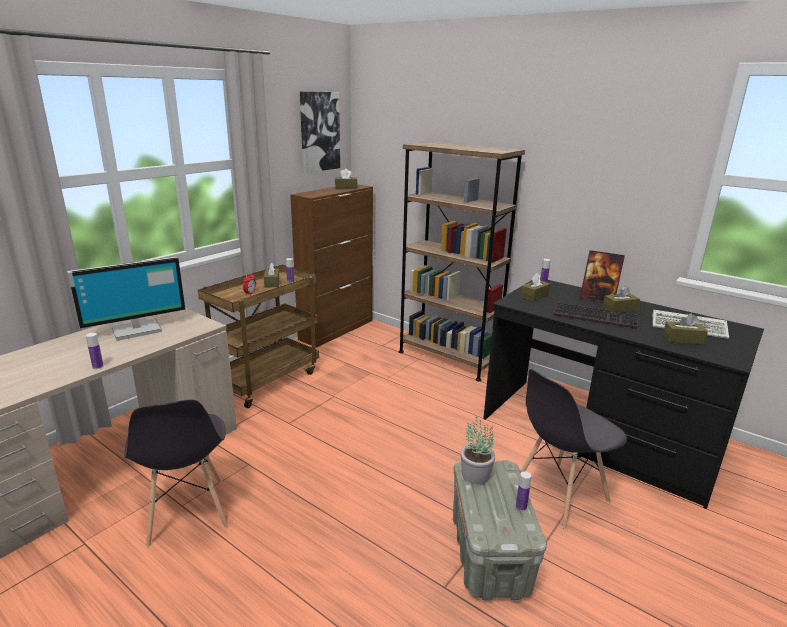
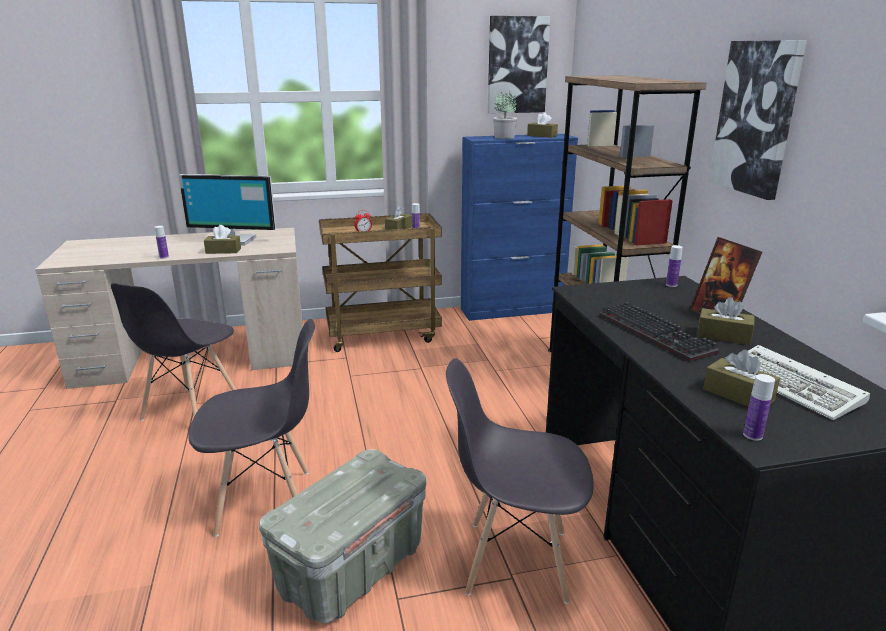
camera: 40 degrees right, 0 degrees up
brown cabinet [290,184,373,347] -> blue cabinet [461,134,578,321]
potted plant [461,417,495,485] -> potted plant moved to [493,90,518,139]
bottle [516,471,531,511] -> bottle moved to [743,374,775,441]
brown tissue box [521,273,551,301] -> brown tissue box moved to [204,225,241,254]
none -> grey chair [188,319,315,537]
none -> picture [709,40,807,200]

